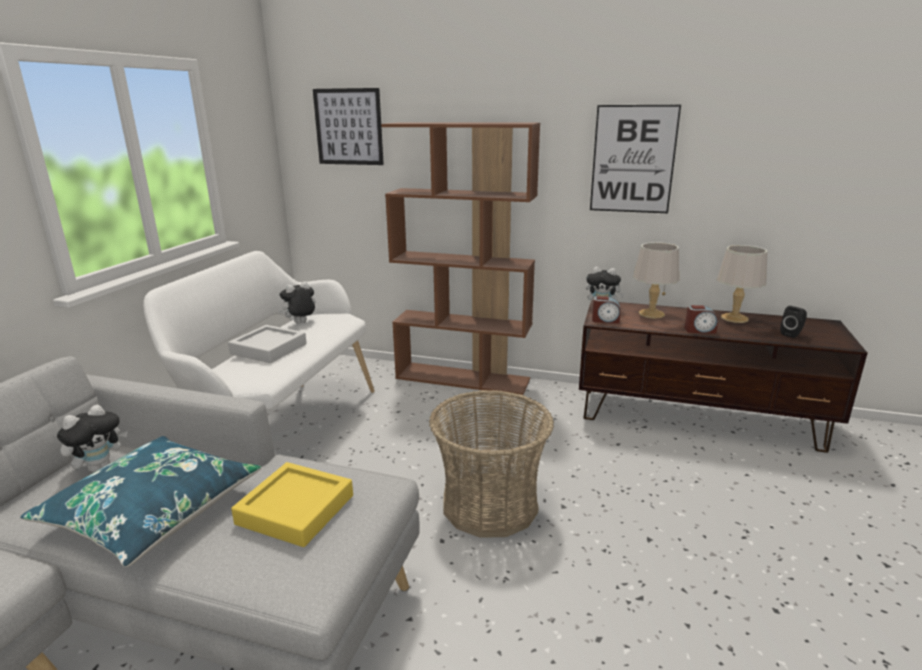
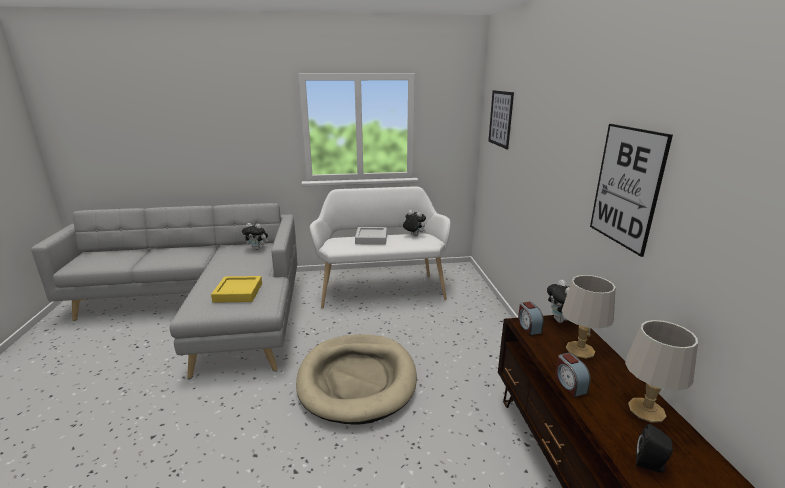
camera: 65 degrees right, 0 degrees up
blue pillow [20,436,262,567] -> none
brown bookcase [381,122,540,395] -> none
basket [429,390,554,538] -> beige dog bed [296,334,417,425]

